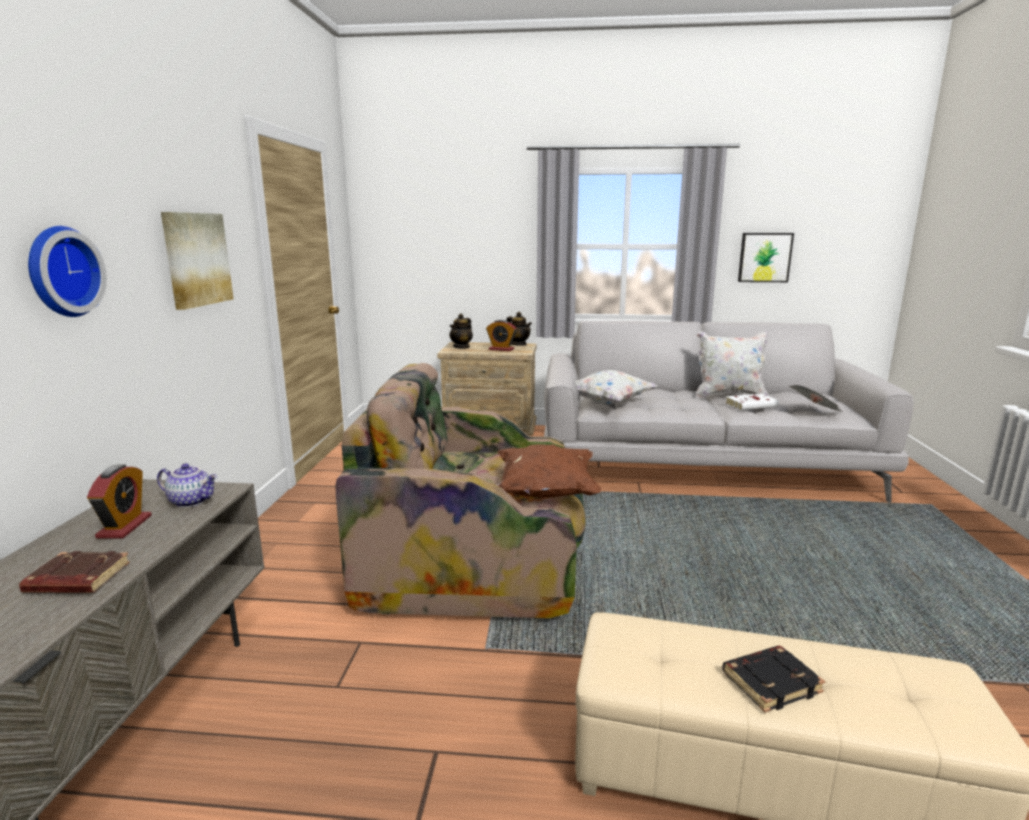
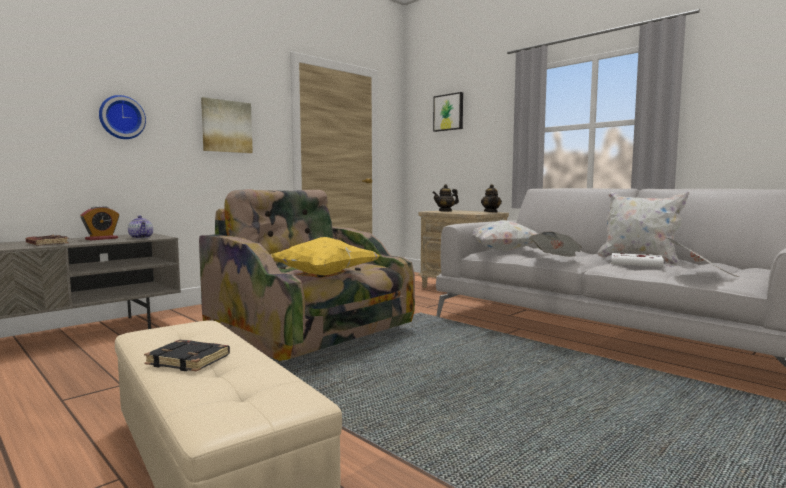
camera: 40 degrees right, 10 degrees down
alarm clock [486,320,517,351] -> none
brown pillow [497,444,602,498] -> yellow pillow [271,237,380,275]
picture [738,233,794,282] -> picture moved to [433,92,463,132]
none -> newspaper [529,232,582,257]

